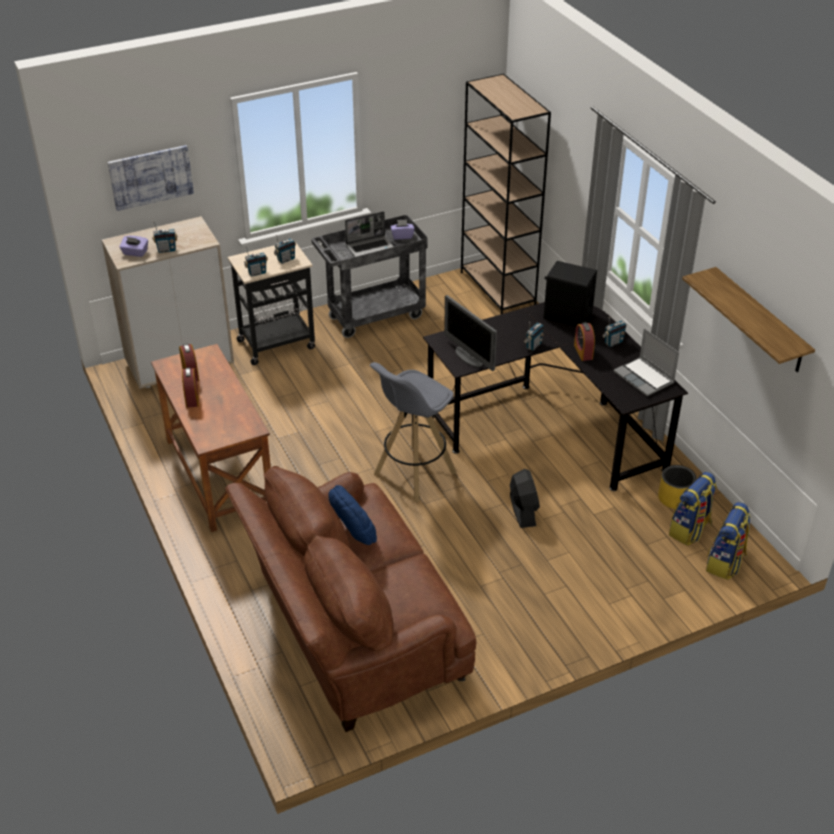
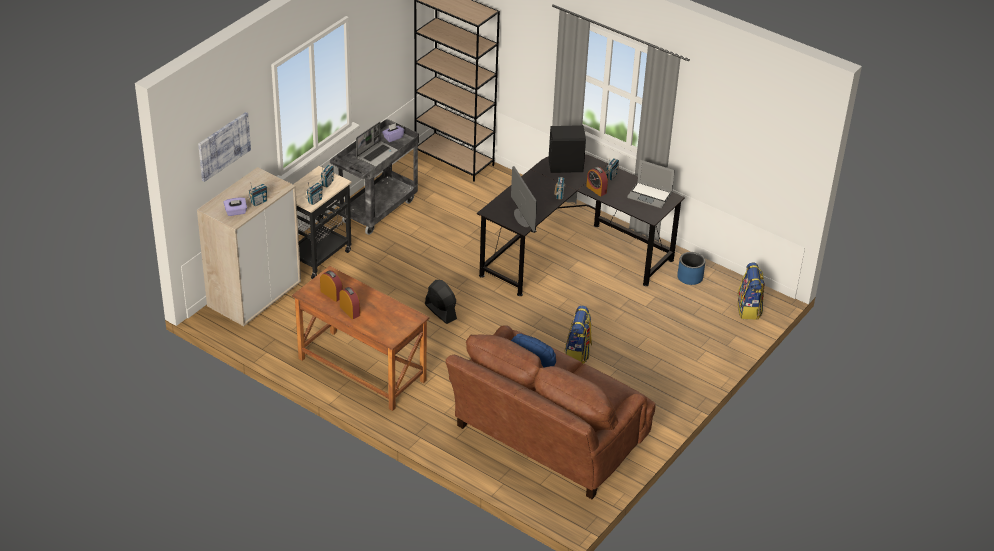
camera: 30 degrees left, 0 degrees up
grey stool [370,362,456,502] -> none
monitor [444,295,497,371] -> monitor turned 135 degrees counterclockwise [511,166,537,232]
black fan [510,469,540,528] -> black fan moved to [425,280,457,324]
yellow planter [658,465,697,509] -> blue planter [677,252,705,285]
backpack [669,472,717,546] -> backpack moved to [565,305,592,364]
shelf [682,267,815,372] -> none

